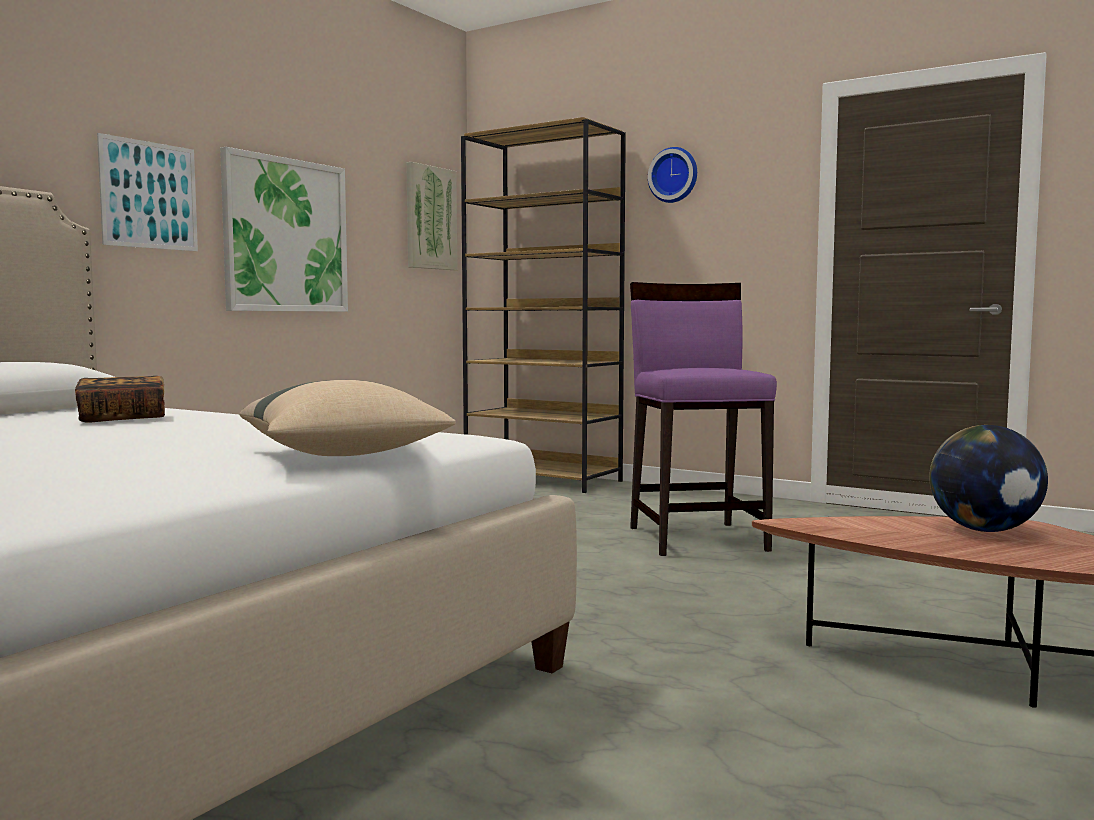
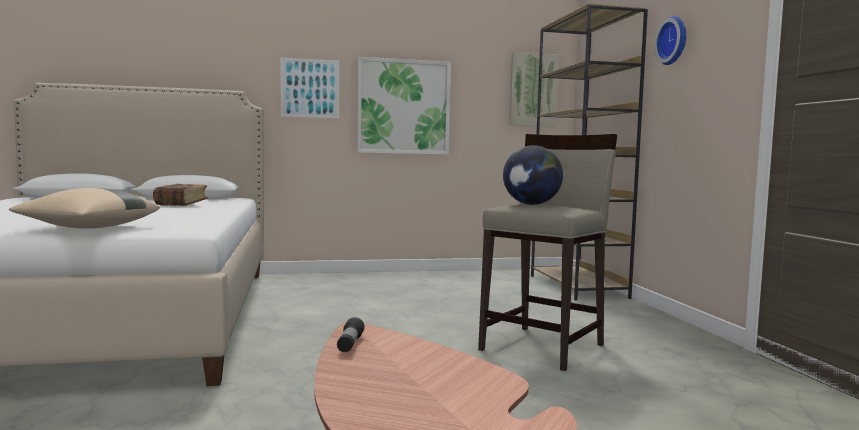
camera: 45 degrees right, 0 degrees up
purple stool [630,282,777,556] -> beige stool [478,134,617,371]
globe [929,425,1048,532] -> globe moved to [503,145,563,205]
none -> flashlight [337,317,365,352]

